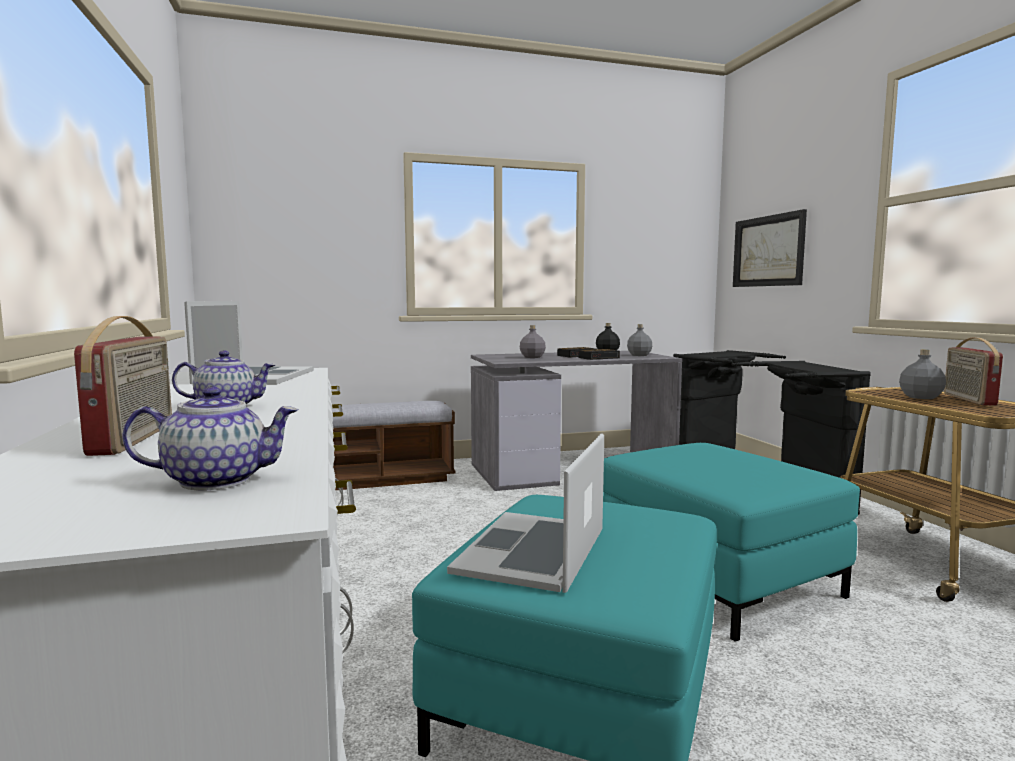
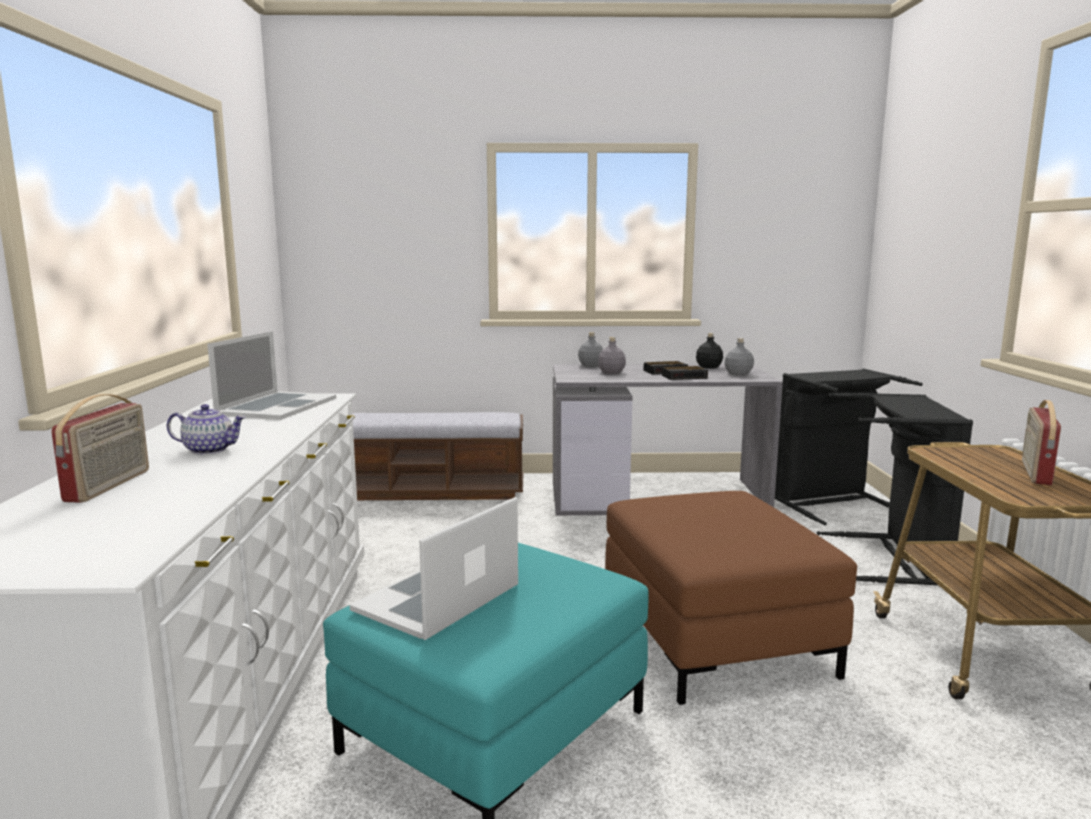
camera: 15 degrees right, 5 degrees up
teapot [122,386,298,491] -> none
turquoise ottoman [603,443,860,642] -> brown ottoman [605,491,857,705]
picture [733,209,807,287] -> none
grey bottle [899,349,946,399] -> grey bottle moved to [578,332,603,367]

